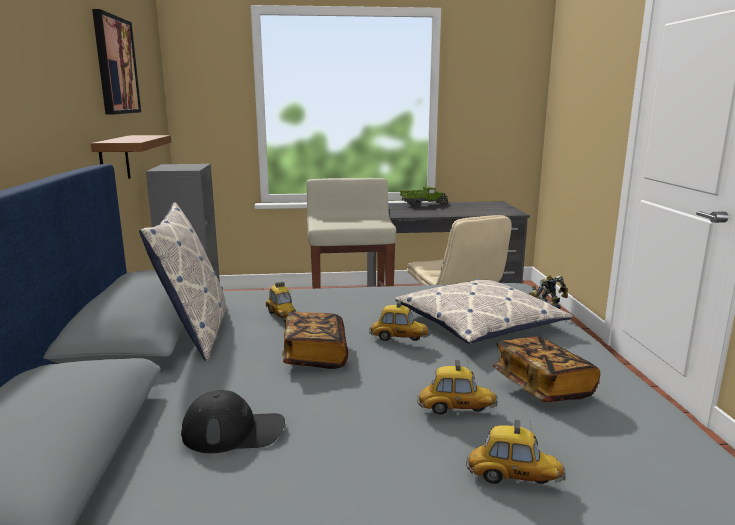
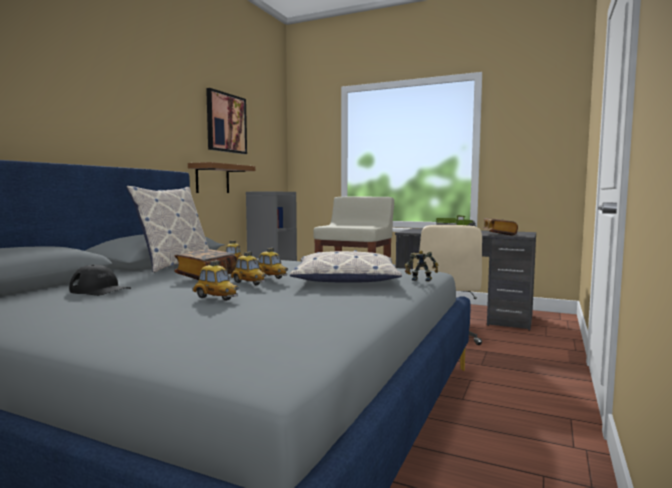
camera: 30 degrees right, 10 degrees down
toy car [466,419,565,484] -> toy car moved to [230,252,267,285]
book [493,337,600,402] -> book moved to [483,218,518,236]

